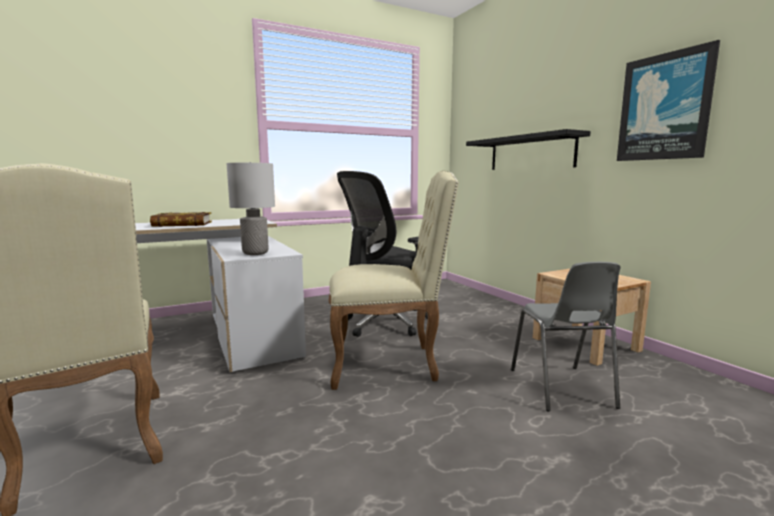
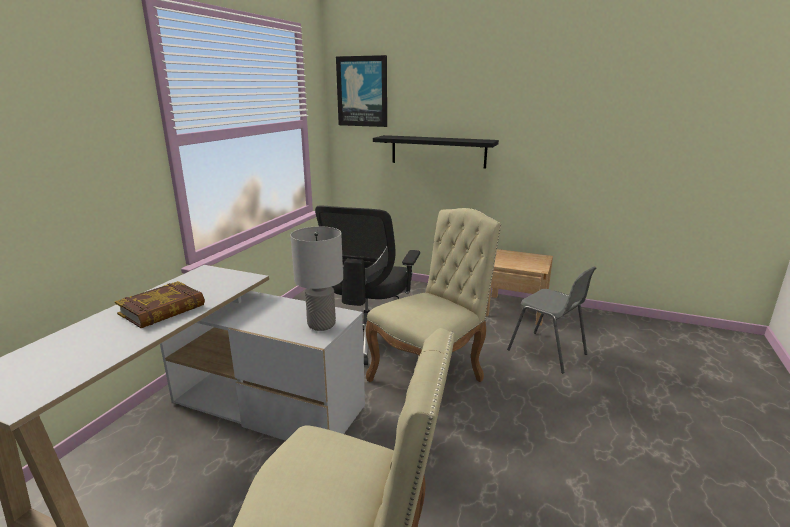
camera: 40 degrees left, 10 degrees up
picture [617,40,720,161] -> picture moved to [336,55,387,127]

